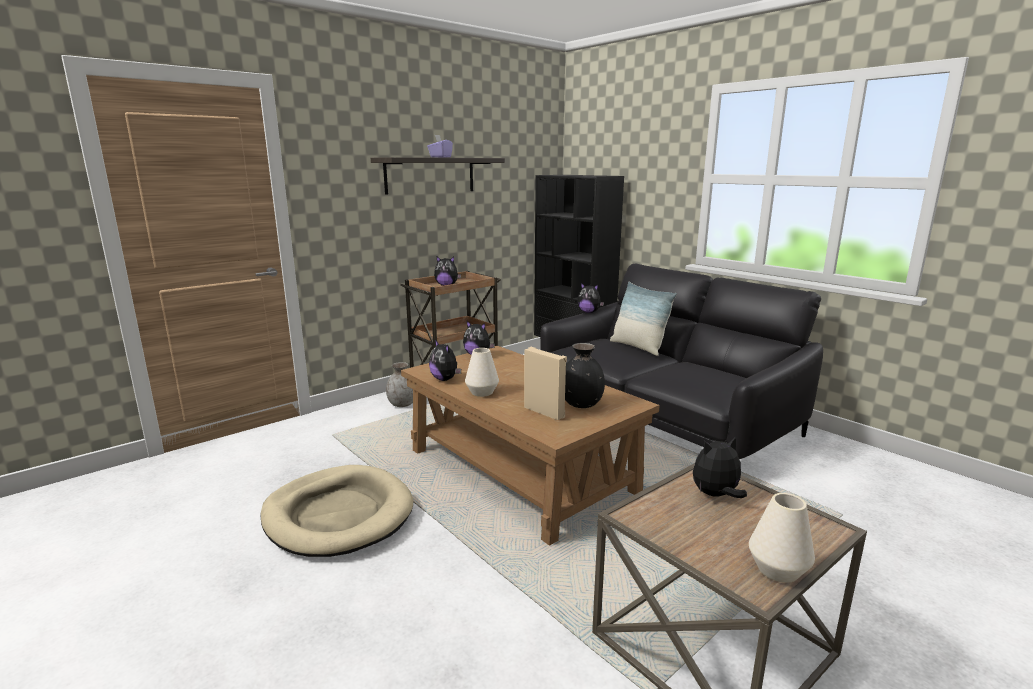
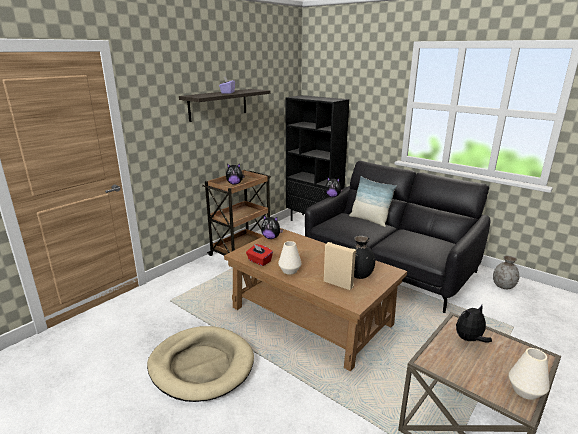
camera: 10 degrees left, 5 degrees up
grey vase [386,362,413,407] -> grey vase moved to [493,255,519,289]
plush toy [429,340,461,381] -> red tissue box [246,244,273,266]

